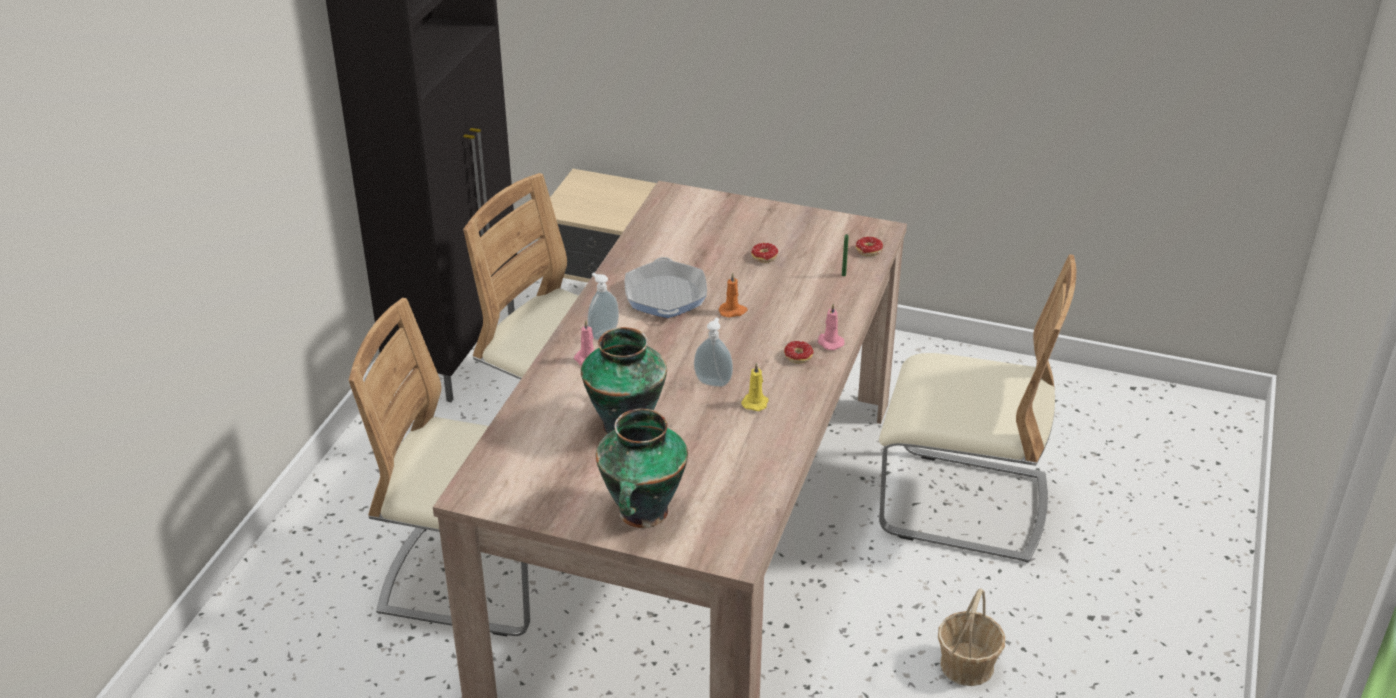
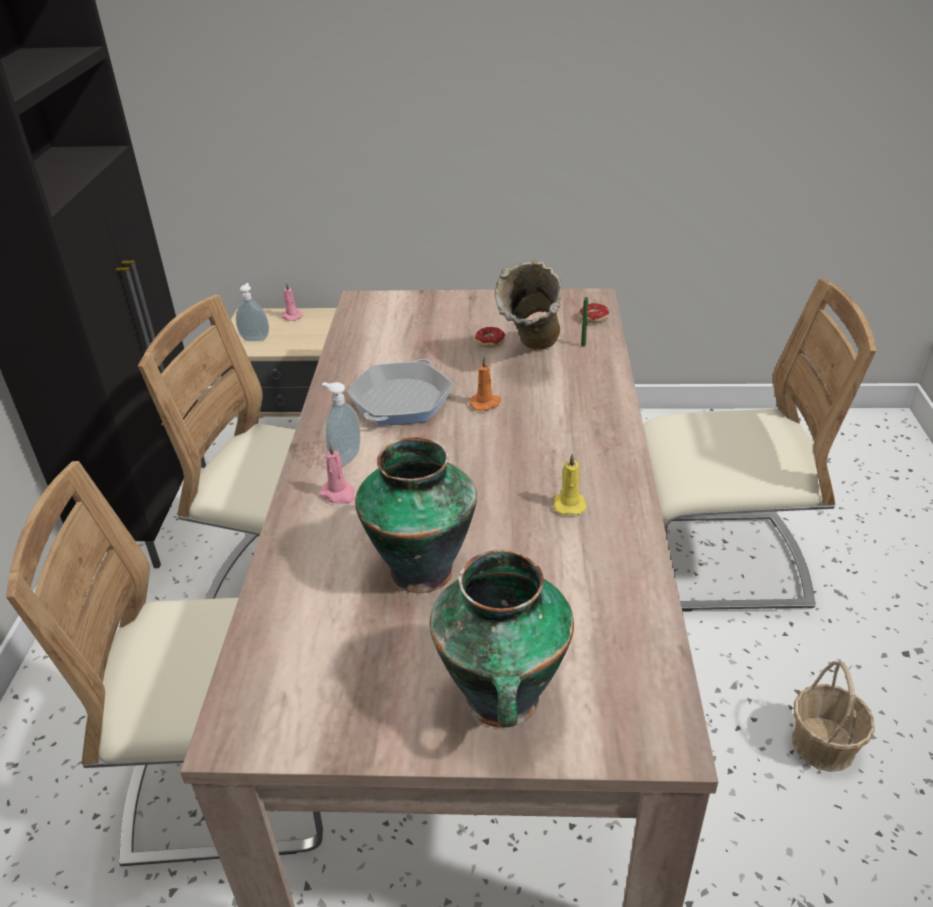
camera: 15 degrees left, 0 degrees up
frying pan [625,257,707,318] -> frying pan turned 135 degrees counterclockwise [347,359,454,426]
soap dispenser [694,318,733,387] -> soap dispenser moved to [236,283,269,341]
donut [784,341,814,364] -> none
pink candle [818,304,845,350] -> pink candle moved to [282,282,303,321]
none -> beige vase [495,261,562,350]

